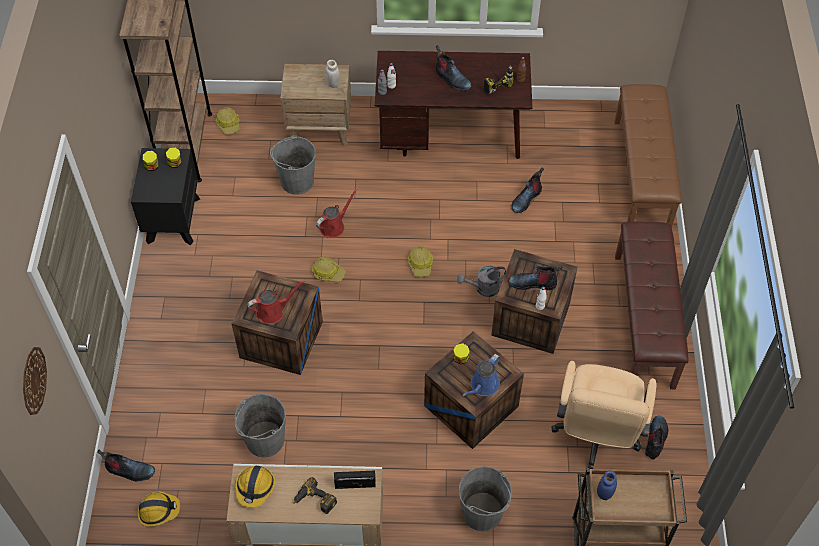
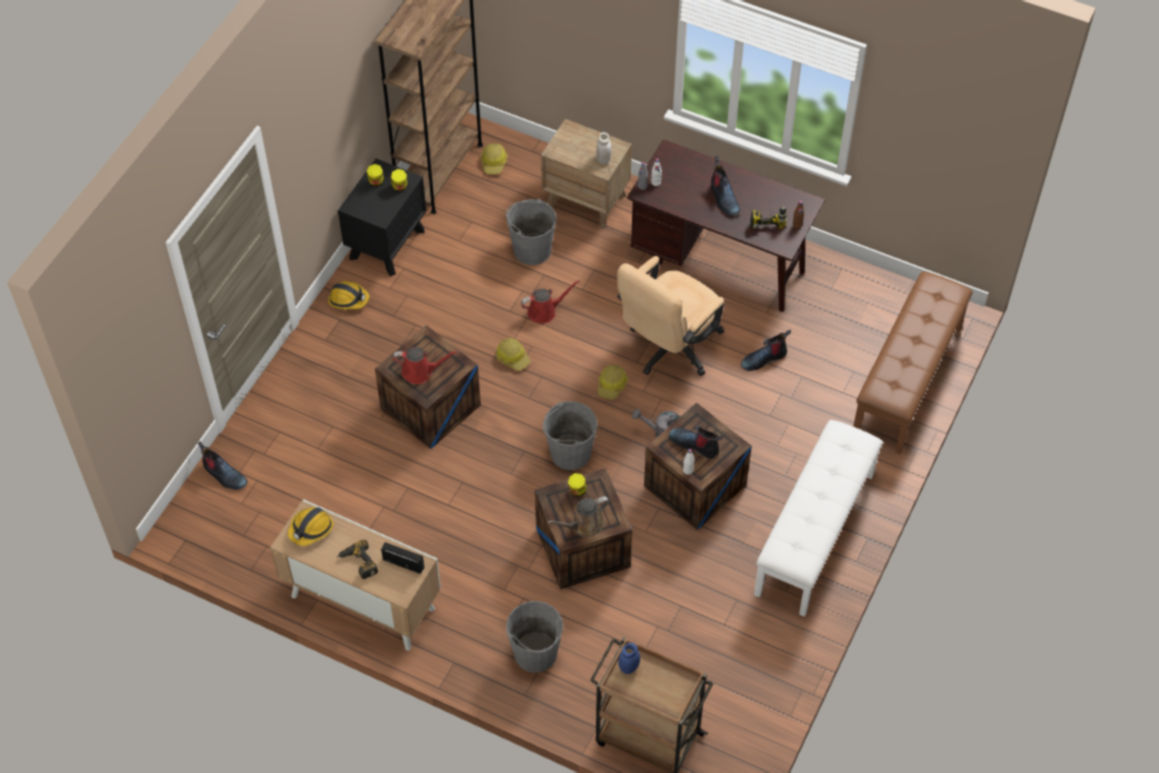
camera: 25 degrees right, 0 degrees up
wall clock [23,347,47,415] -> none
hard hat [138,491,180,527] -> hard hat moved to [328,281,370,309]
grey bucket [234,394,286,458] -> grey bucket moved to [542,401,597,470]
blue watering can [462,354,500,396] -> brown watering can [547,496,610,537]
beige office chair [551,361,656,469] -> beige office chair moved to [617,256,724,376]
brown bench [615,222,689,389] -> white bench [754,420,883,617]
boot [645,415,669,460] -> none

